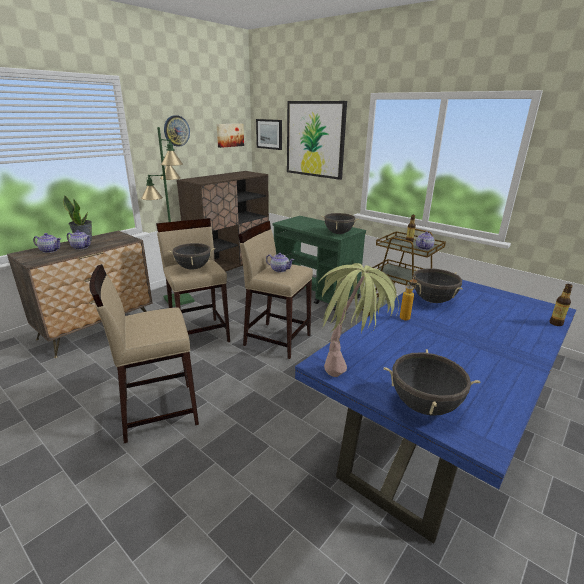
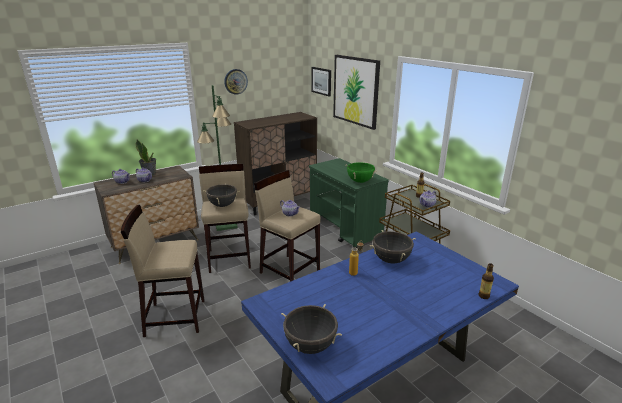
camera: 15 degrees right, 0 degrees up
picture [217,124,244,148] -> none
potted plant [318,263,399,377] -> none
black cooking pot [321,213,359,234] -> green cooking pot [345,162,377,183]

